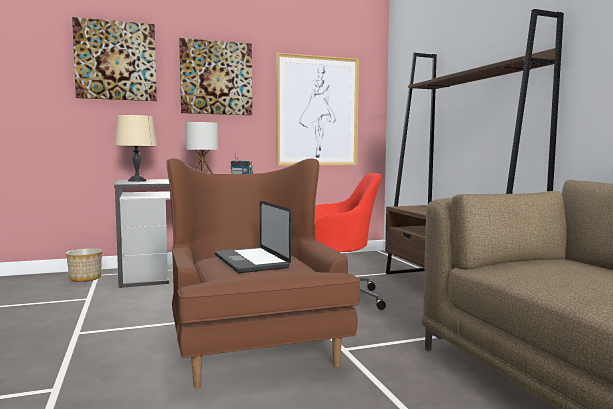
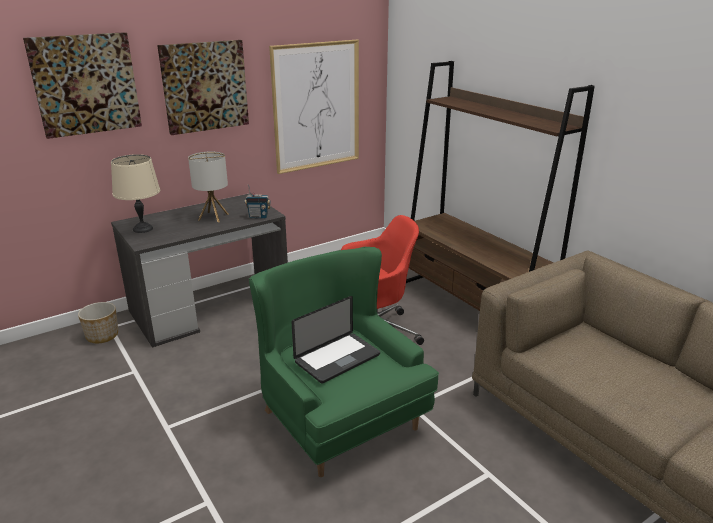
camera: 15 degrees left, 20 degrees up
brown armchair [166,158,360,388] -> green armchair [249,247,439,477]
laptop [215,201,291,273] -> laptop turned 90 degrees counterclockwise [291,296,380,383]

